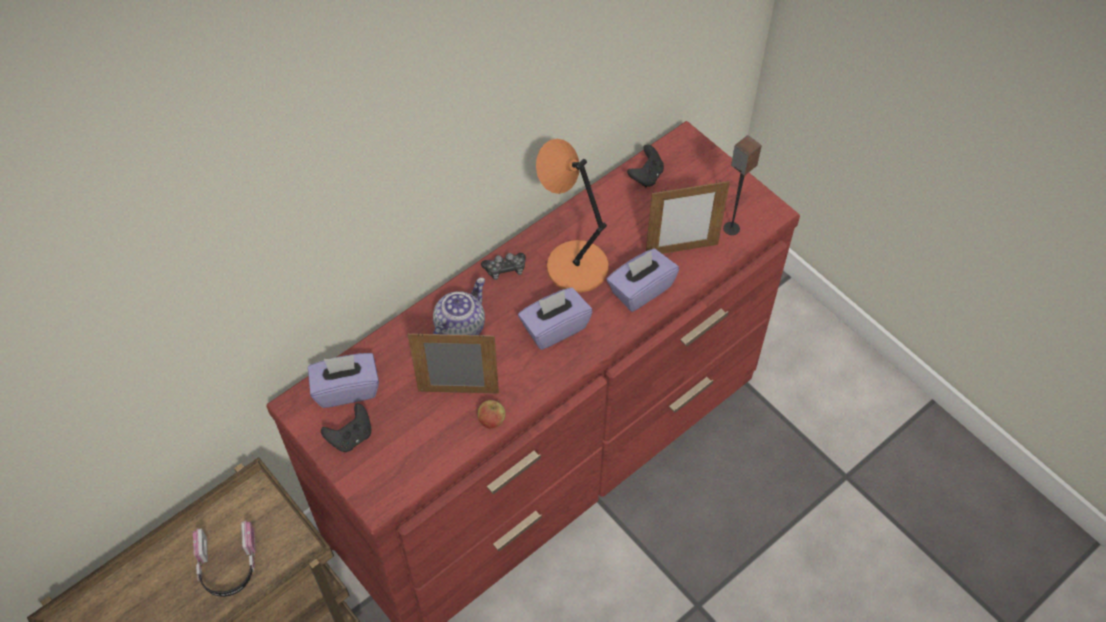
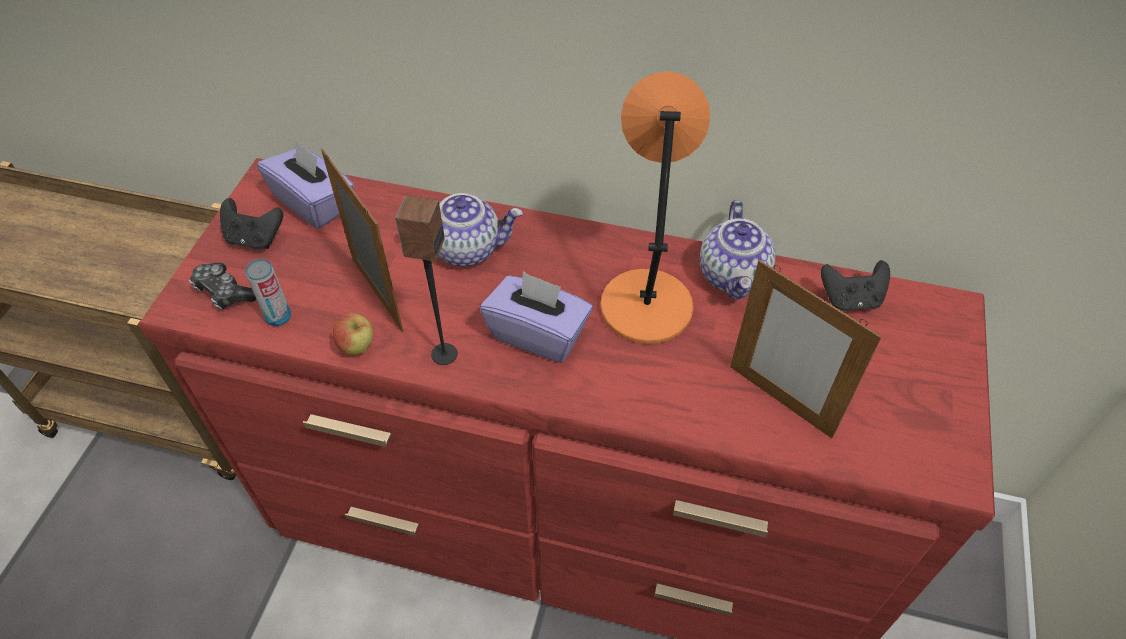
camera: 55 degrees right, 5 degrees down
headphones [193,520,256,597] -> none
game controller [481,253,526,280] -> game controller moved to [189,263,256,310]
purple tissue box [607,248,679,312] -> none
speaker [723,135,762,235] -> speaker moved to [395,195,458,365]
none -> can [245,259,291,326]
none -> teapot [700,200,775,300]

